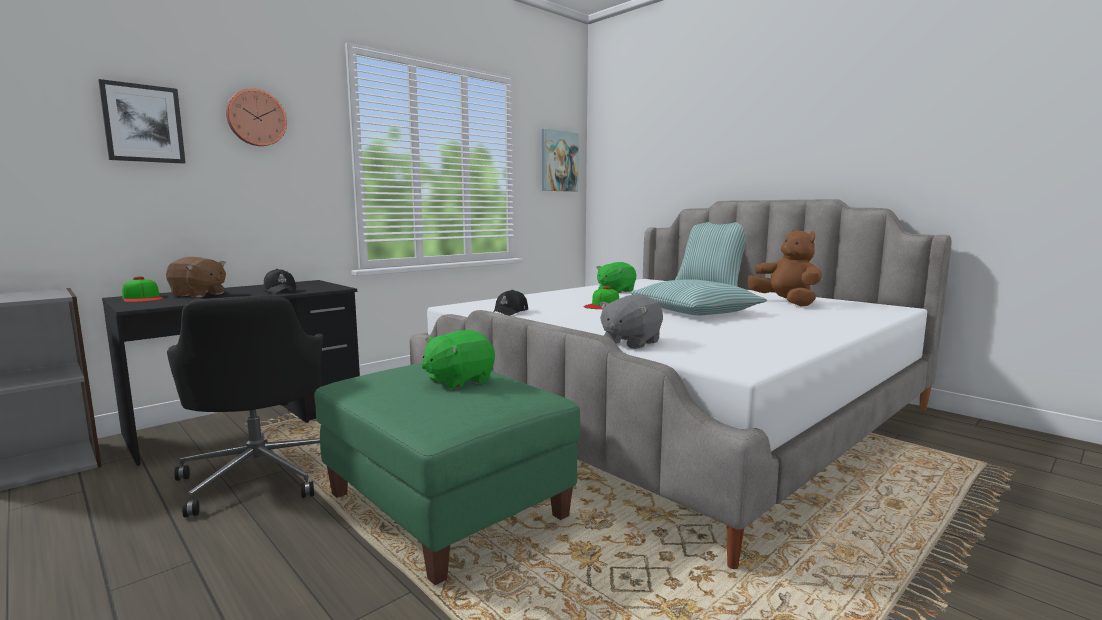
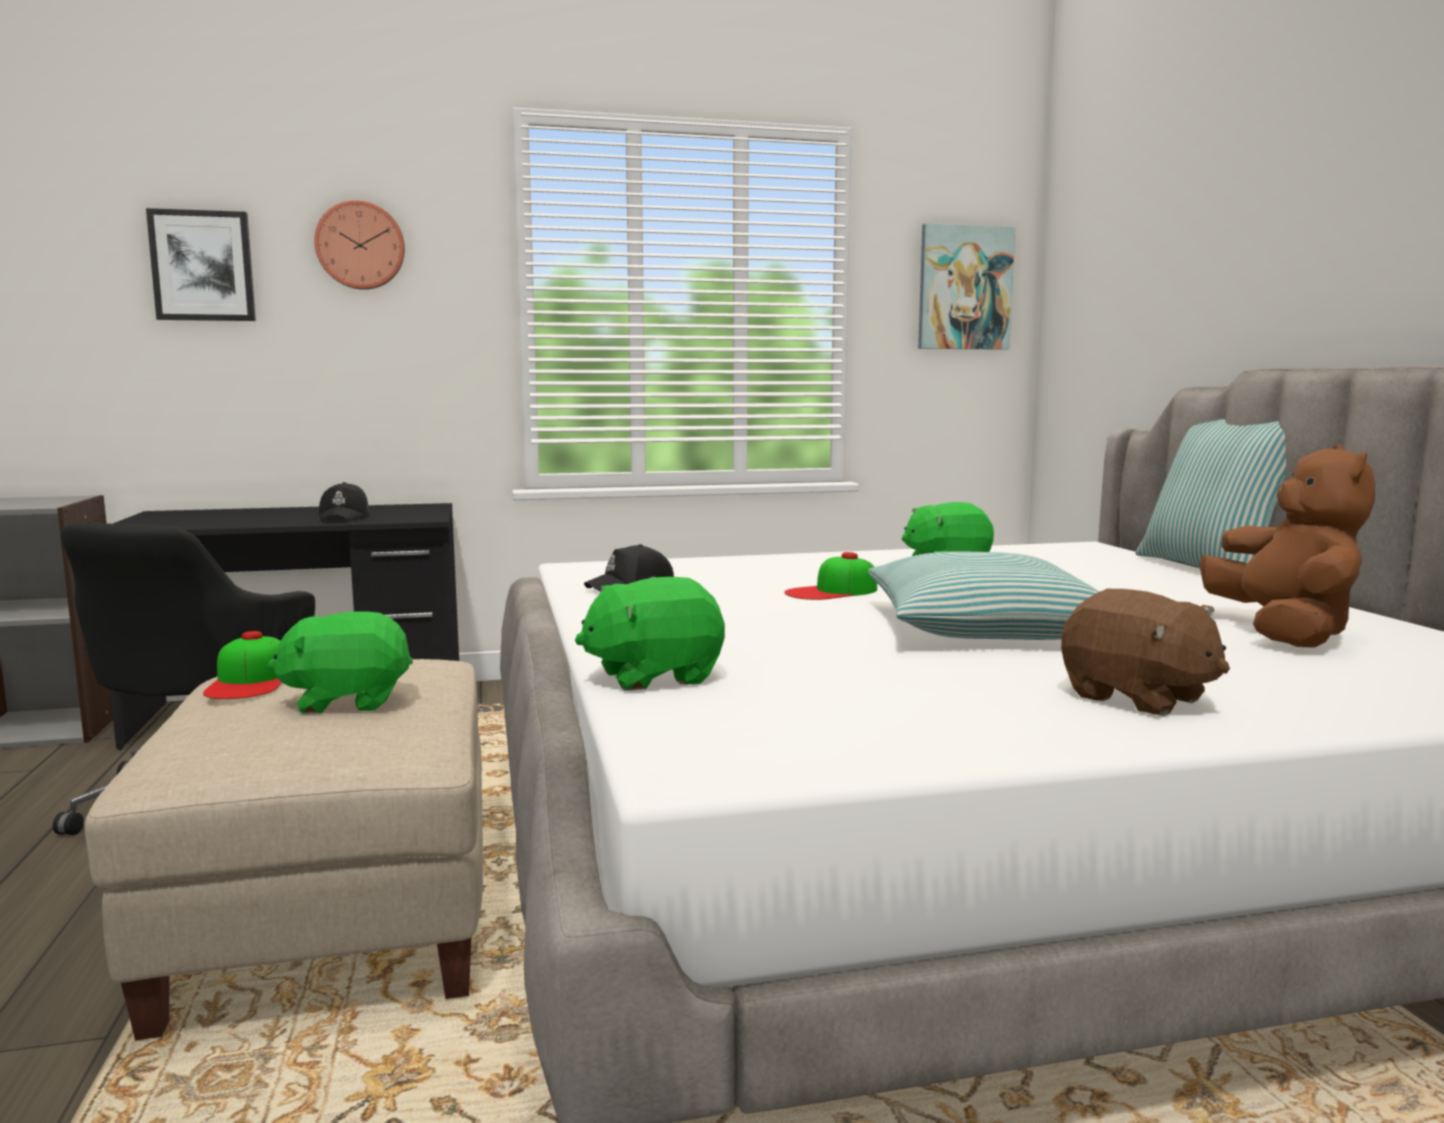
camera: 30 degrees right, 0 degrees up
cap [122,276,163,302] -> cap moved to [203,631,282,699]
brown plush toy [166,257,226,297] -> brown plush toy moved to [1061,589,1230,716]
green ottoman [314,363,580,585] -> beige ottoman [84,659,483,1040]
grey plush toy [599,294,663,349] -> green plush toy [575,577,725,691]

